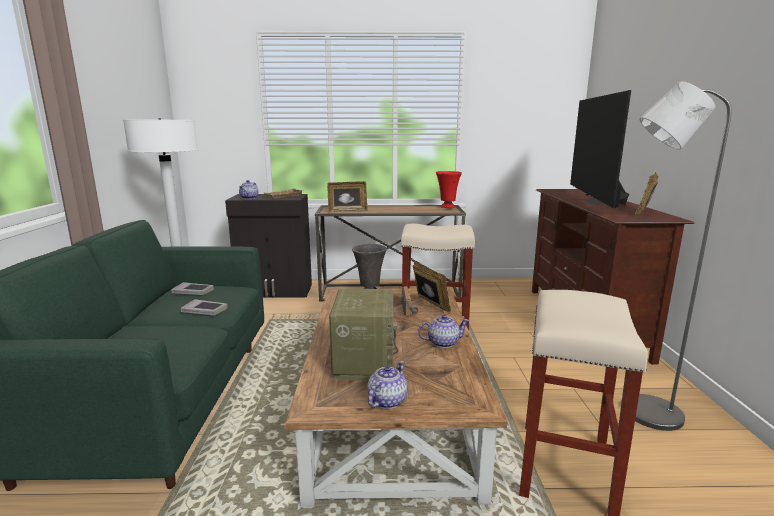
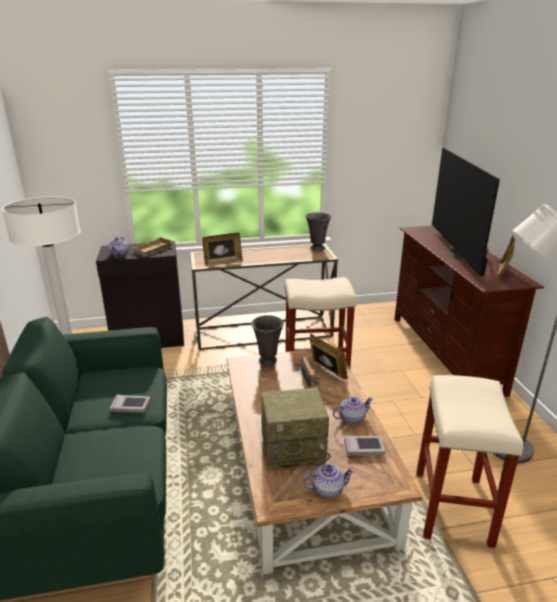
camera: 10 degrees left, 10 degrees up
book [171,282,214,295] -> book moved to [344,435,385,455]
radio [329,289,399,381] -> radio turned 90 degrees clockwise [261,387,330,469]
teapot [367,361,407,409] -> teapot turned 60 degrees clockwise [303,464,355,498]
red vase [436,171,462,208] -> grey vase [306,212,331,251]

